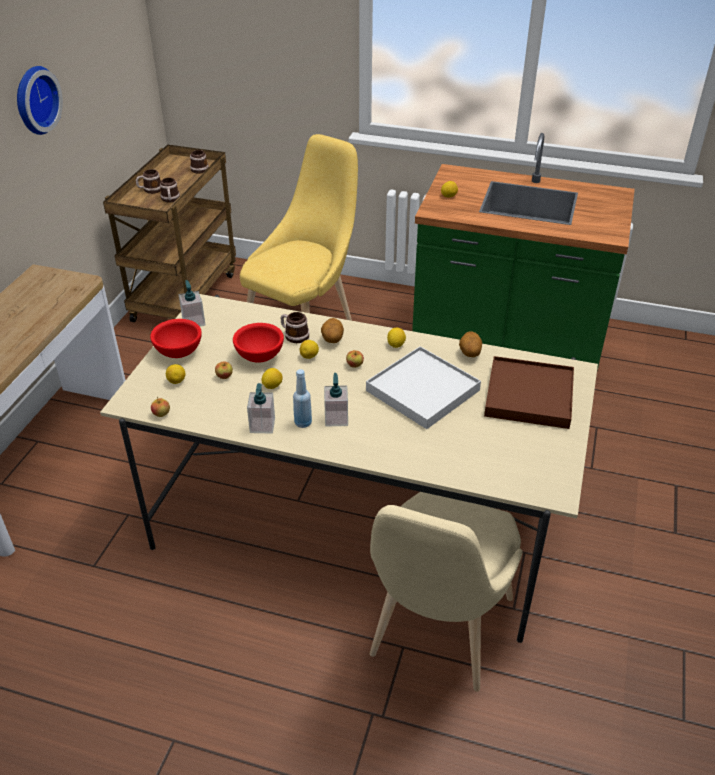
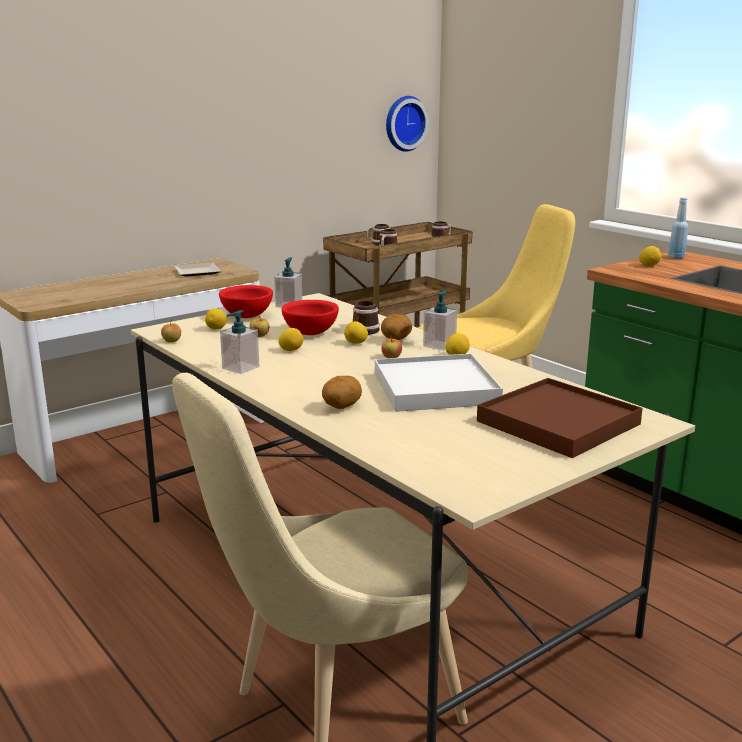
camera: 35 degrees right, 20 degrees down
wall clock [17,66,63,135] -> wall clock moved to [386,96,429,152]
blue bottle [293,369,312,428] -> blue bottle moved to [669,197,688,259]
soap dispenser [324,373,348,427] -> soap dispenser moved to [423,290,457,351]
potato [459,331,482,357] -> potato moved to [322,376,362,409]
none -> plate [174,263,221,277]

